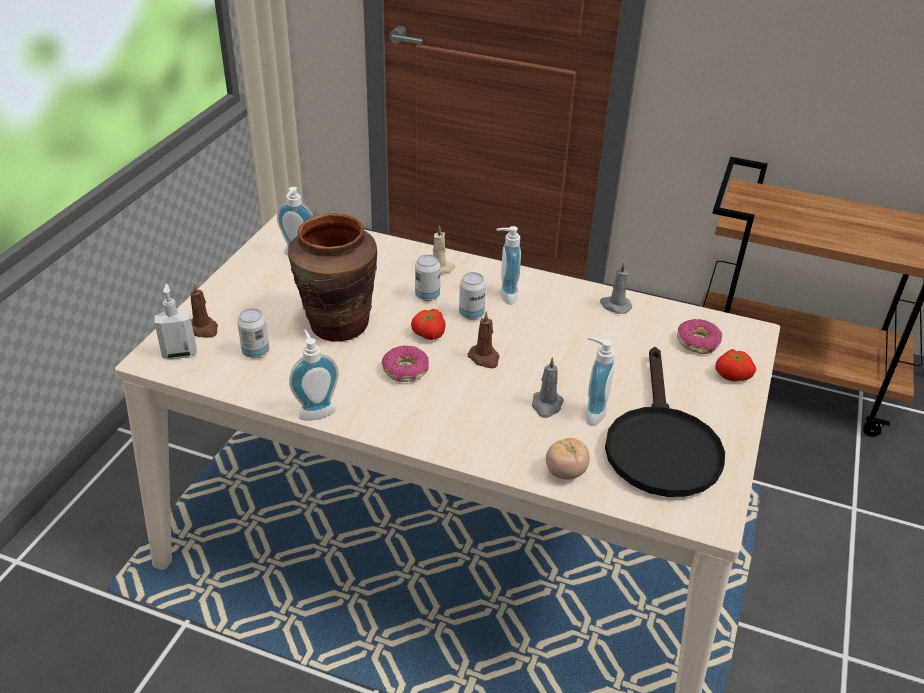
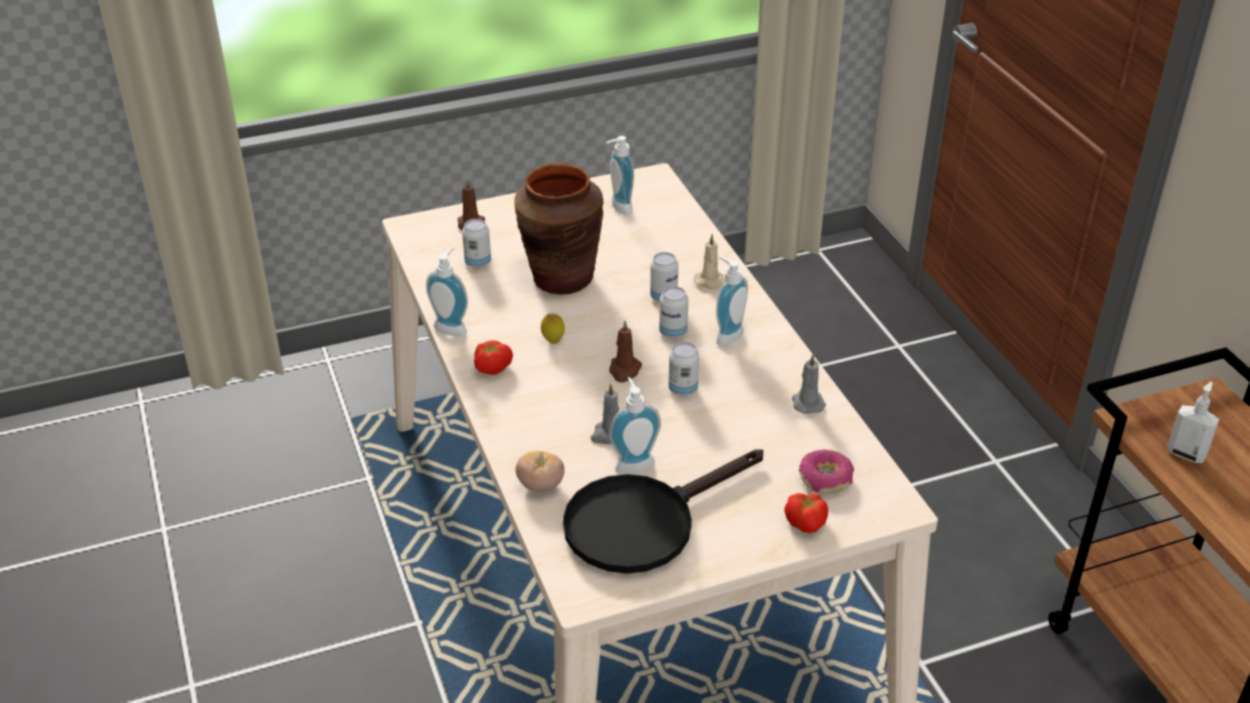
camera: 50 degrees right, 0 degrees up
soap dispenser [154,284,197,359] -> soap dispenser moved to [1166,382,1219,463]
donut [381,346,429,382] -> lemon [541,313,565,344]
tomato [411,309,446,340] -> tomato moved to [474,340,513,375]
none -> can [668,342,699,396]

